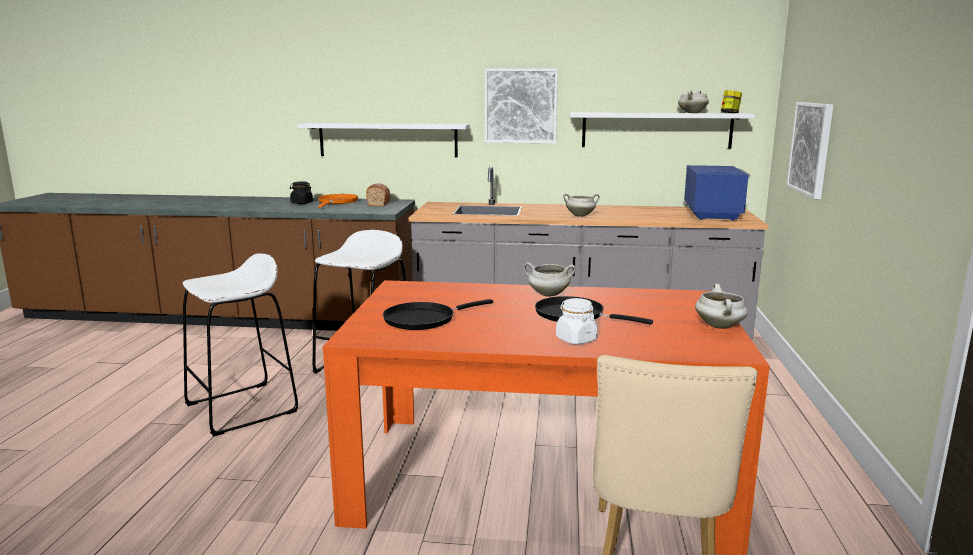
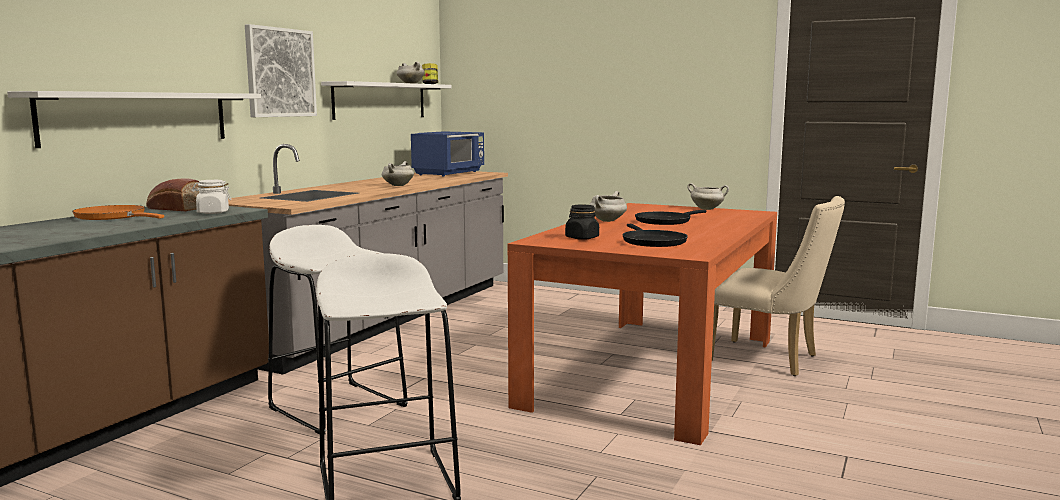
camera: 70 degrees left, 5 degrees down
black jar [290,181,313,204] -> black jar moved to [565,205,599,240]
white jar [556,298,598,344] -> white jar moved to [192,180,231,214]
blue microwave [684,165,750,221] -> blue microwave turned 90 degrees clockwise [411,131,484,177]
picture [786,102,833,199] -> none

